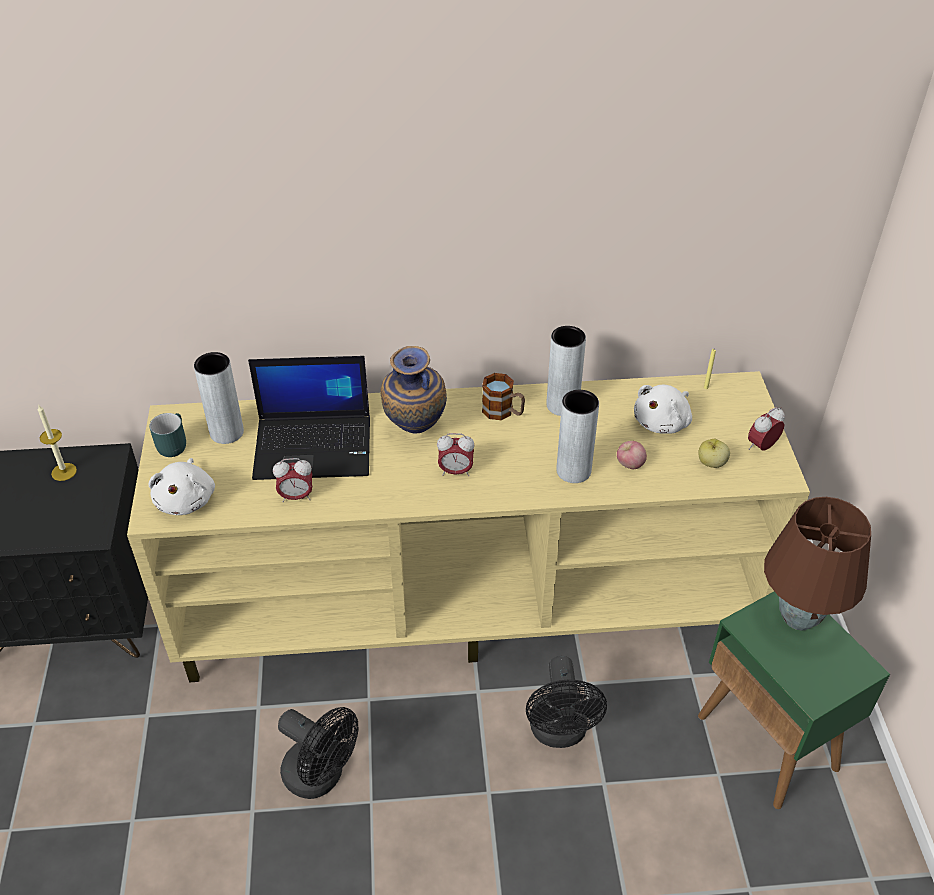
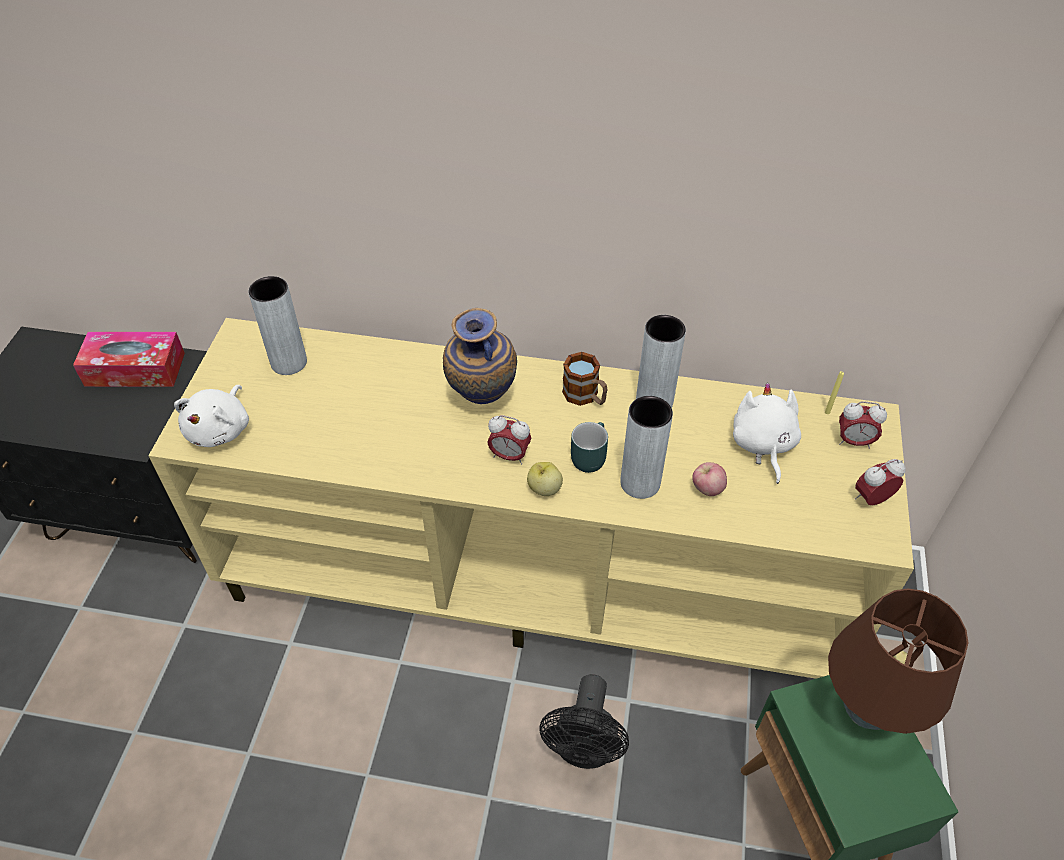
camera: 15 degrees right, 5 degrees up
candle [38,405,77,481] -> tissue box [73,332,185,387]
turquoise mug [149,413,186,457] -> turquoise mug moved to [571,422,608,473]
laptop [248,356,370,480] -> none
alarm clock [273,458,313,502] -> alarm clock moved to [839,401,887,449]
black fan [278,707,358,799] -> none
white plush toy [634,385,692,434] -> white plush toy turned 120 degrees clockwise [733,383,801,484]
apple [699,439,730,468] -> apple moved to [527,462,563,496]

